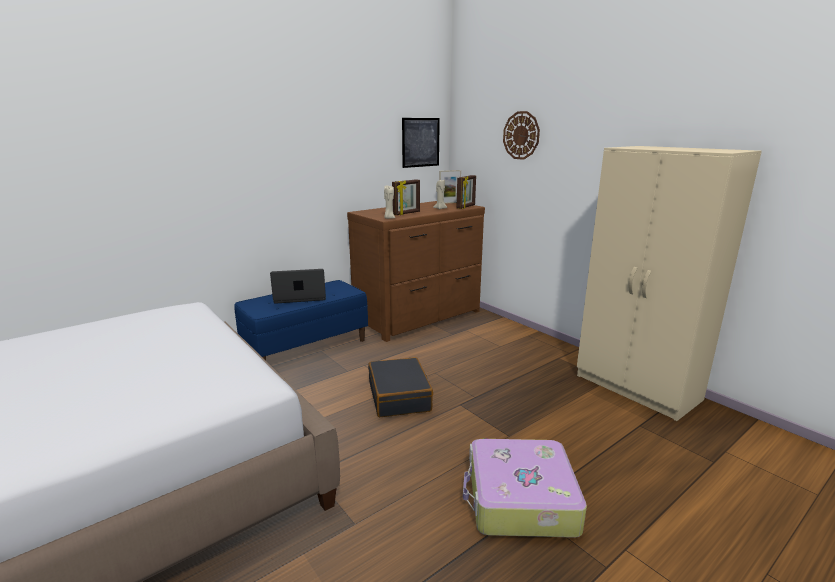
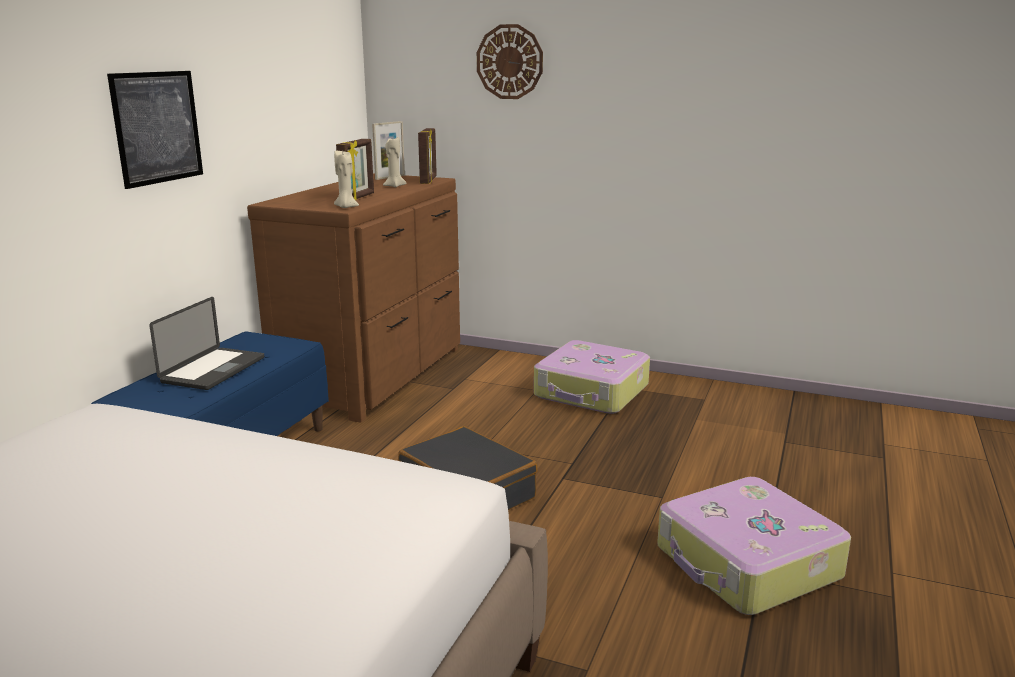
camera: 30 degrees left, 0 degrees up
laptop [270,269,326,304] -> laptop turned 150 degrees clockwise [149,297,264,390]
picture [402,118,440,168] -> picture moved to [107,71,203,189]
beige wardrobe [577,146,762,421] -> none
none -> suitcase [534,340,650,414]

